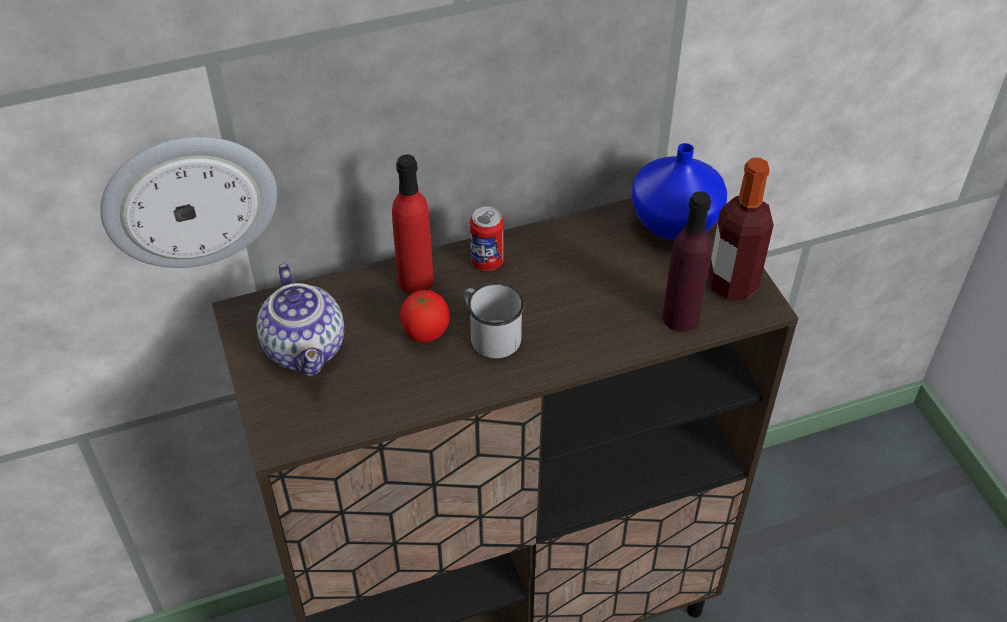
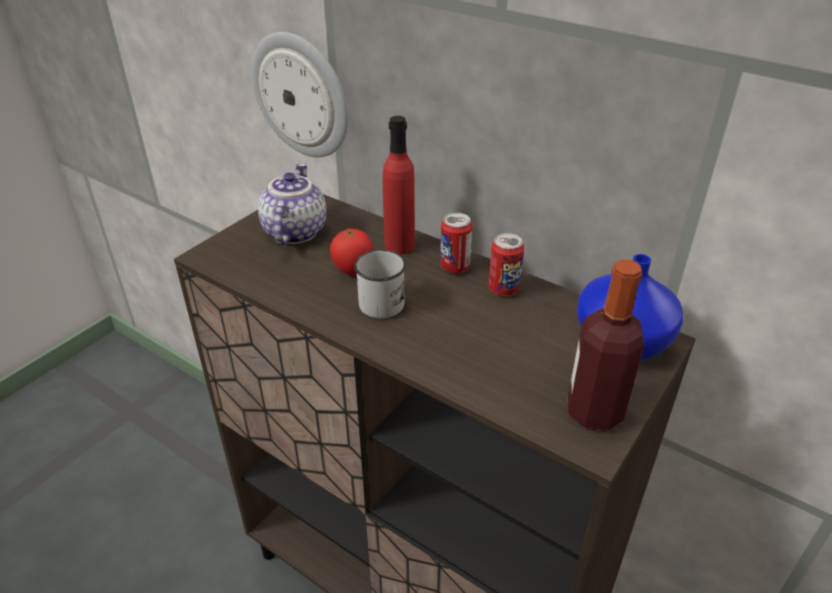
camera: 55 degrees right, 10 degrees down
teapot [257,263,344,376] -> teapot turned 150 degrees clockwise [258,163,327,245]
purple bottle [662,191,711,332] -> none
none -> can [488,233,524,296]

